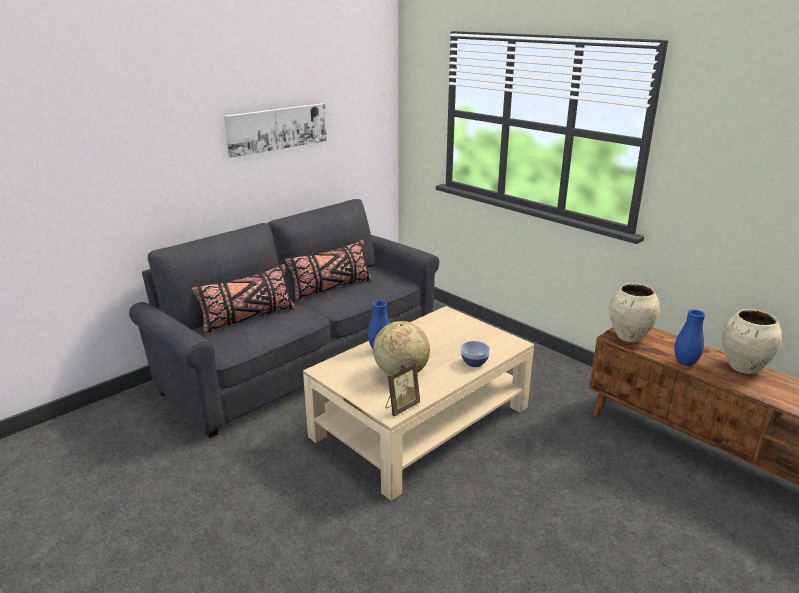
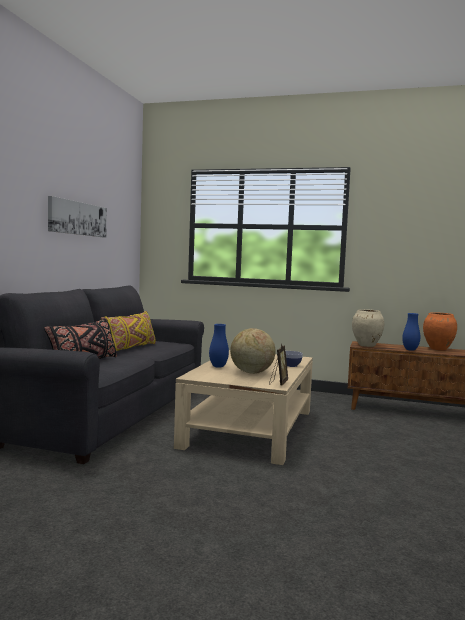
camera: 30 degrees left, 20 degrees down
black pillow [285,240,371,300] -> yellow pillow [101,311,156,351]
beige vase [722,309,782,374] -> orange vase [423,312,457,350]

